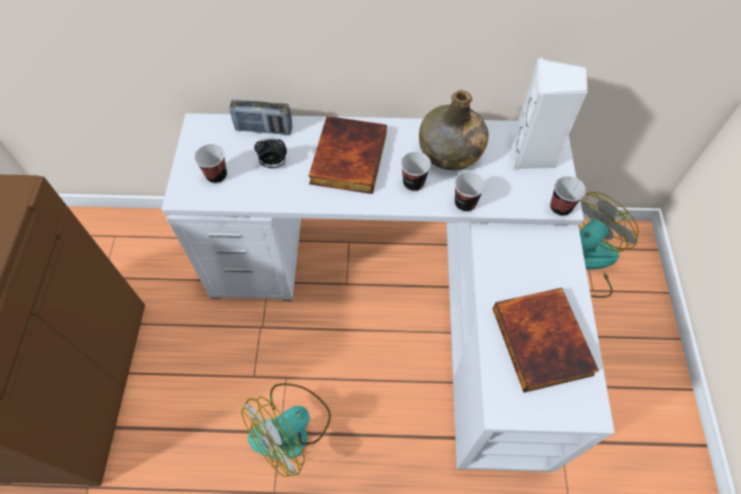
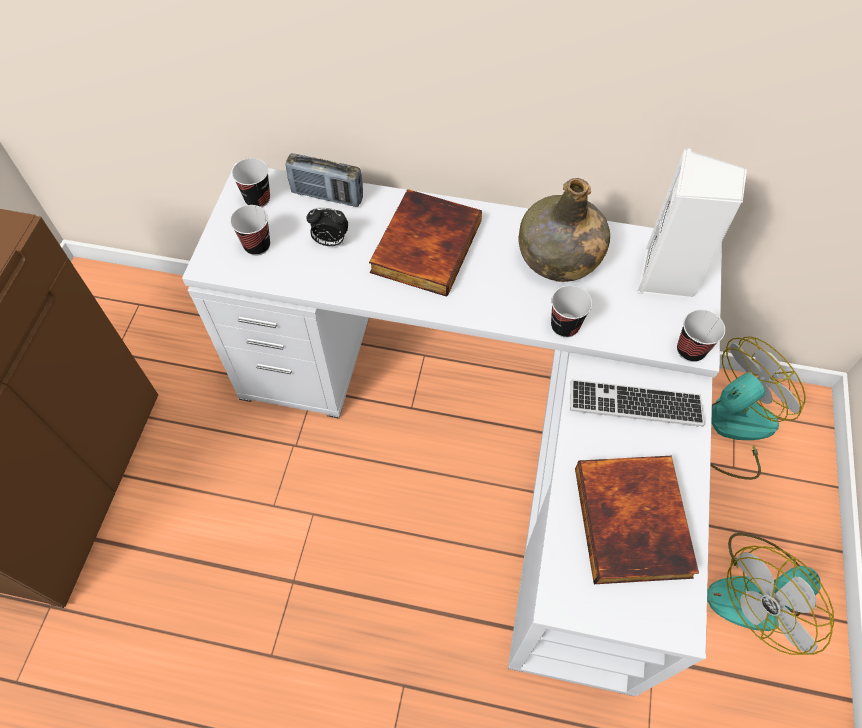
camera: 10 degrees right, 0 degrees up
fan [241,383,331,477] -> fan moved to [707,533,834,655]
cup [401,152,431,191] -> cup moved to [232,158,270,207]
none -> keyboard [570,379,705,426]

